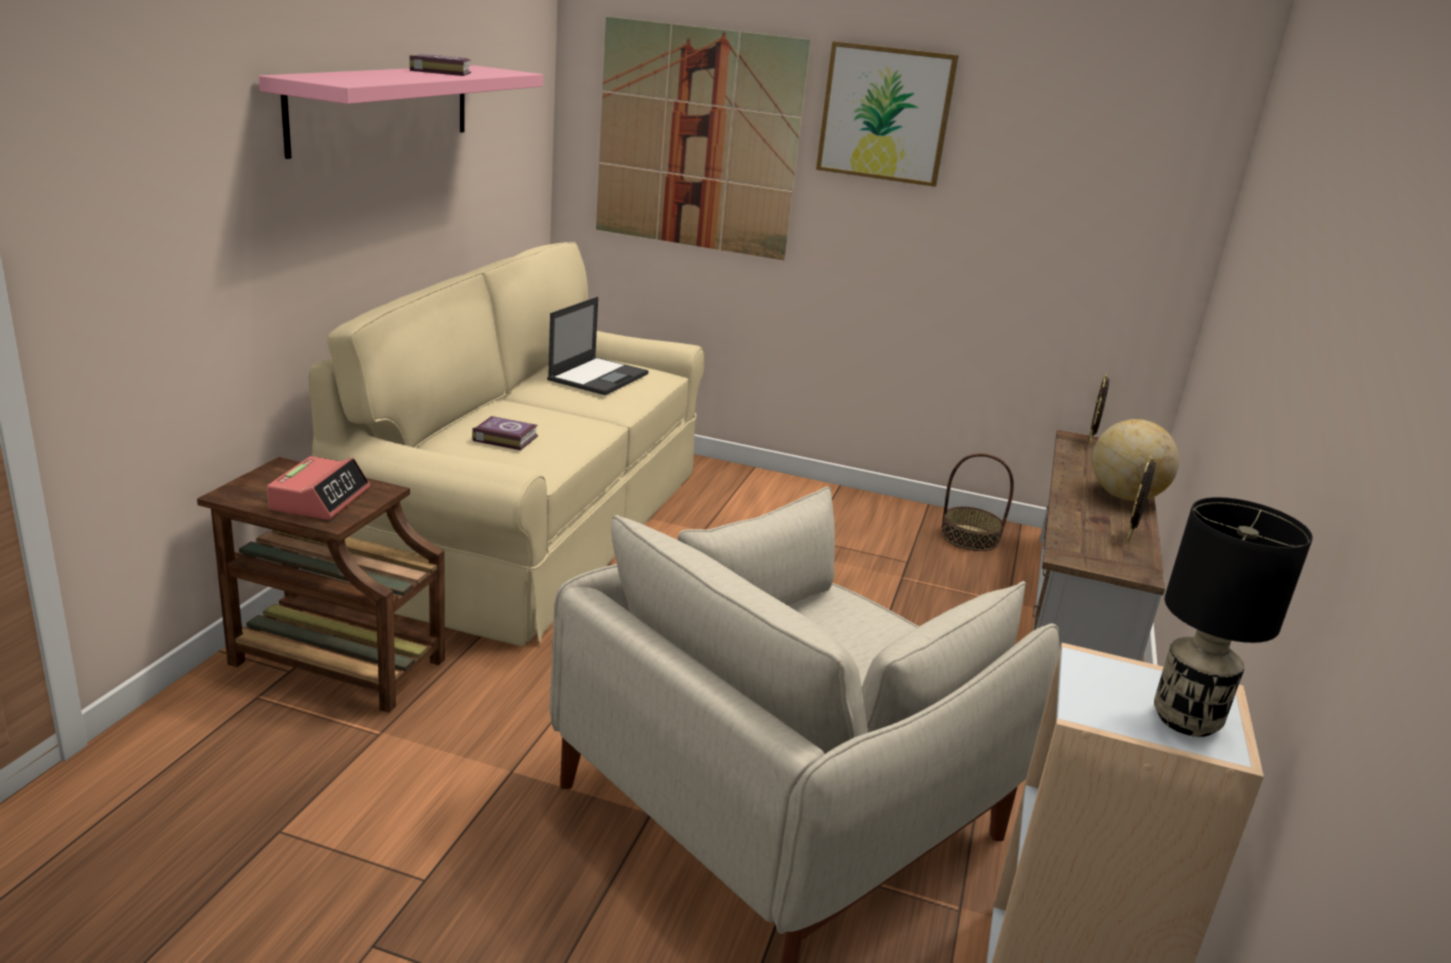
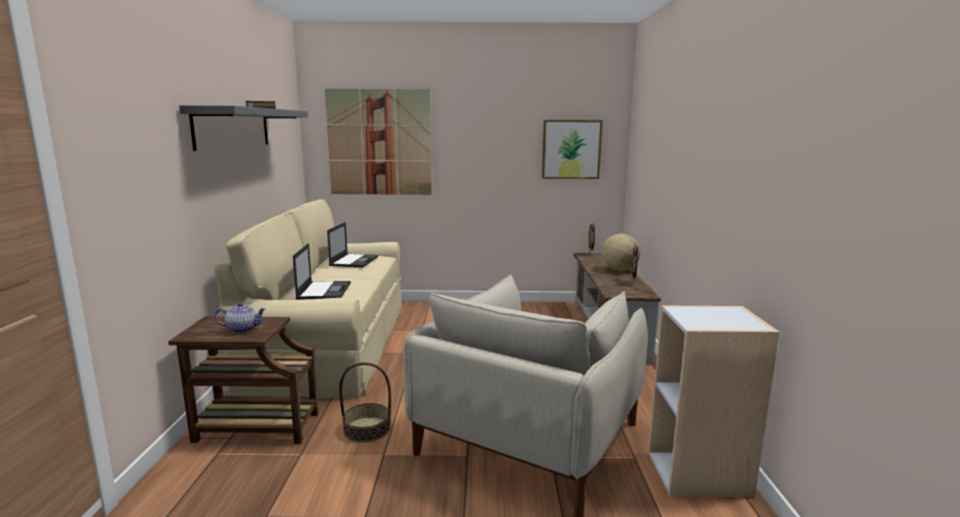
camera: 15 degrees left, 10 degrees down
pink shelf [259,65,543,159] -> grey shelf [179,105,308,151]
alarm clock [267,456,370,520] -> teapot [215,302,266,333]
book [472,416,538,450] -> laptop [293,243,351,299]
picture [816,41,959,187] -> picture moved to [542,120,603,179]
basket [941,453,1014,551] -> basket moved to [339,362,391,442]
black table lamp [1154,497,1313,737] -> none

